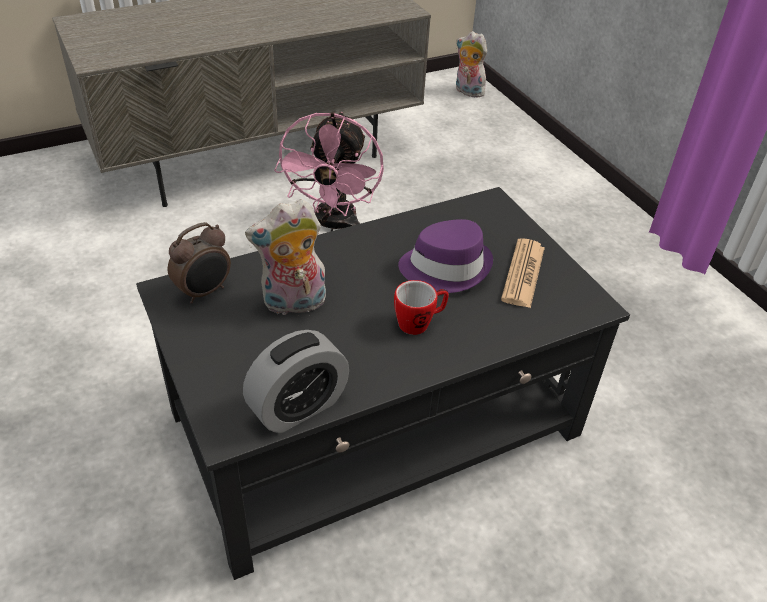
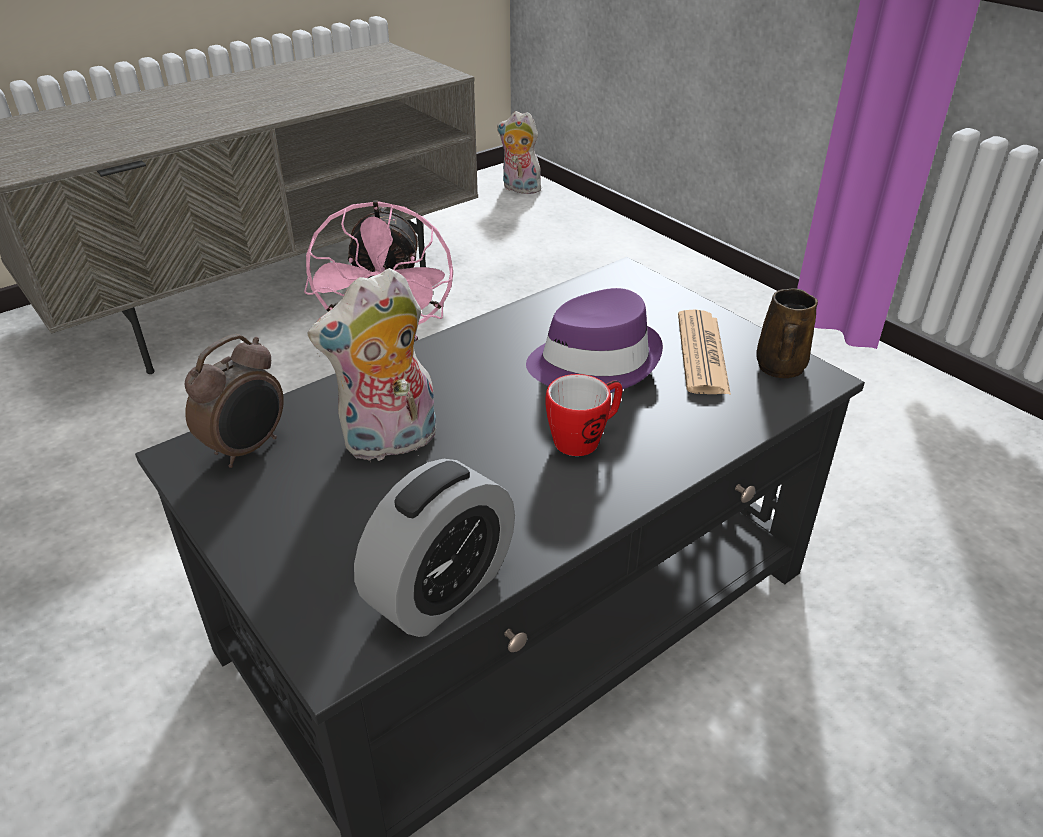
camera: 10 degrees left, 5 degrees down
none -> brown mug [756,288,818,378]

